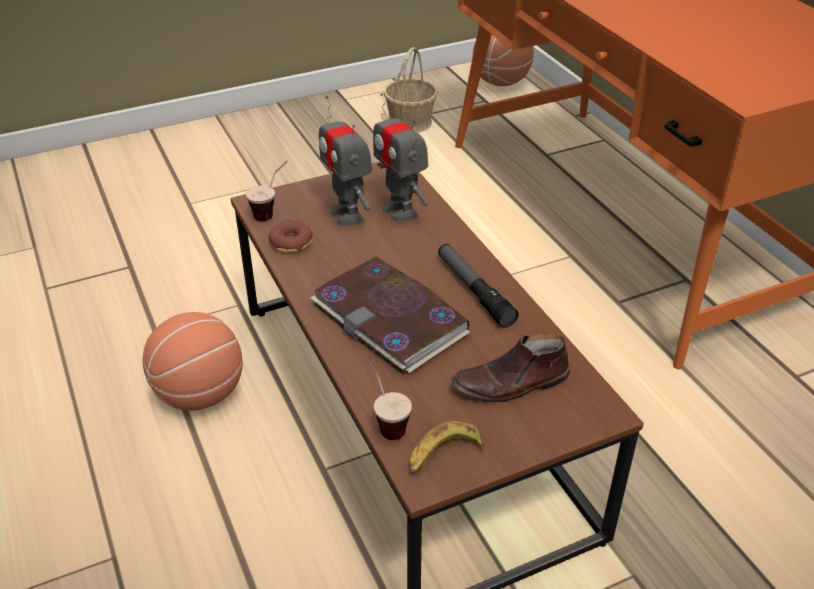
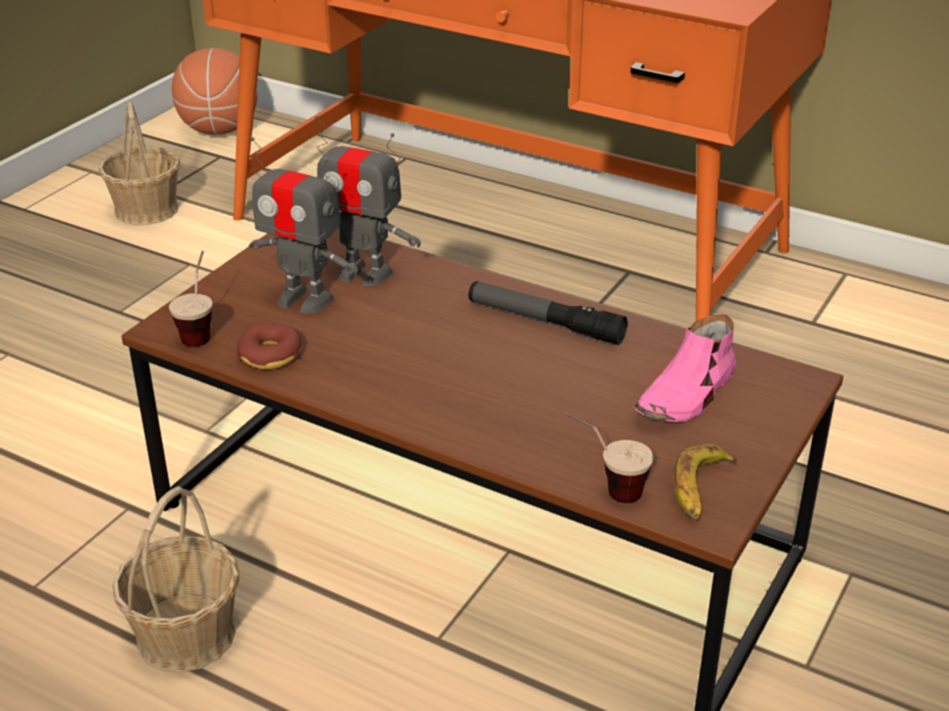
camera: 35 degrees left, 5 degrees down
basketball [143,312,243,411] -> basket [113,486,240,672]
book [310,257,470,375] -> none
brown shoe [451,333,570,402] -> pink shoe [634,314,736,422]

